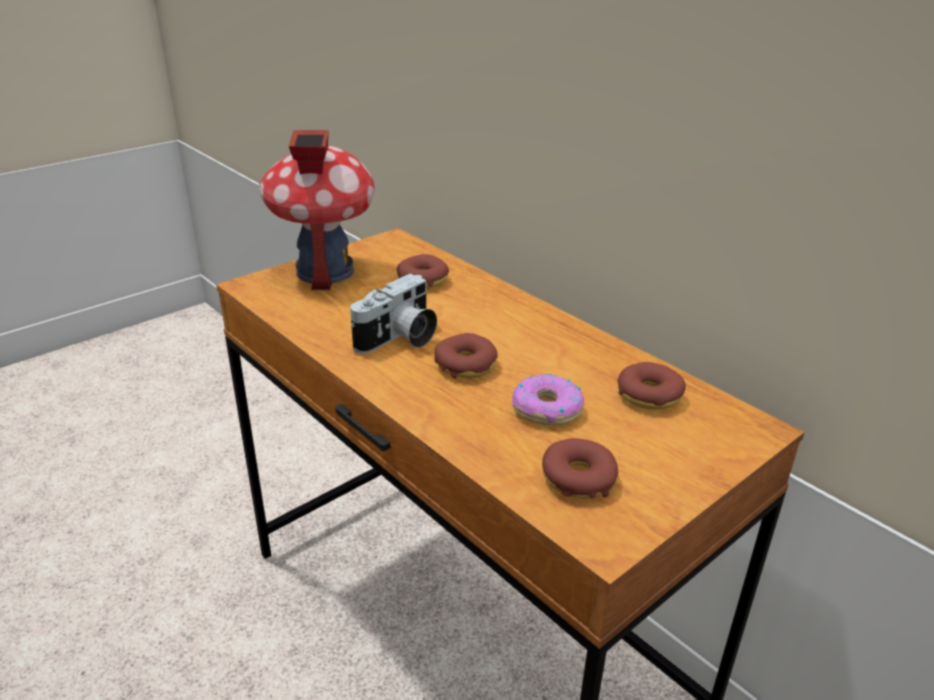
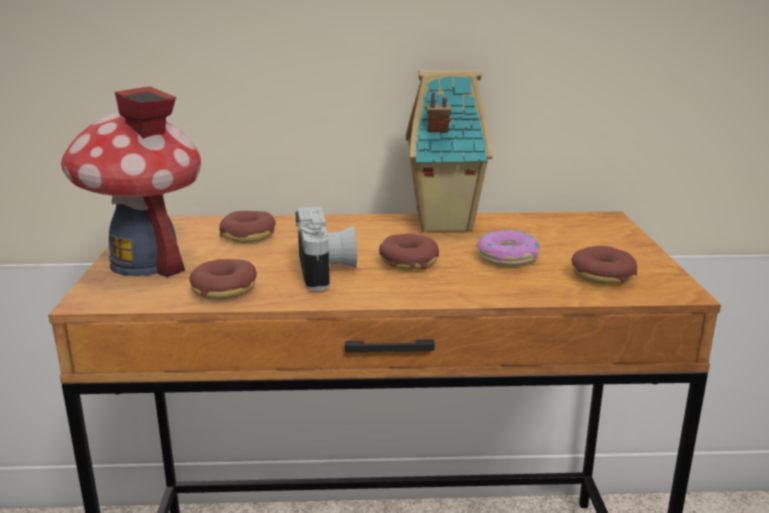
camera: 50 degrees left, 10 degrees down
donut [617,362,686,409] -> donut moved to [190,259,257,299]
none -> toy house [406,70,493,232]

